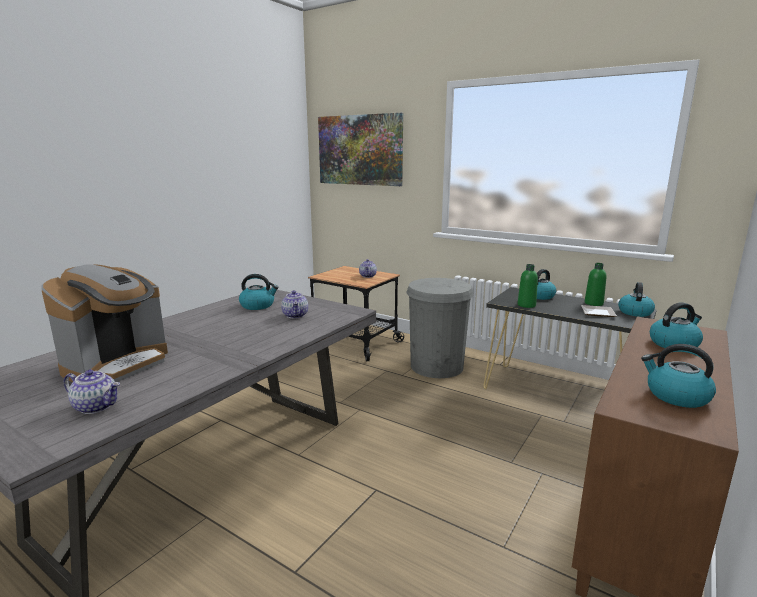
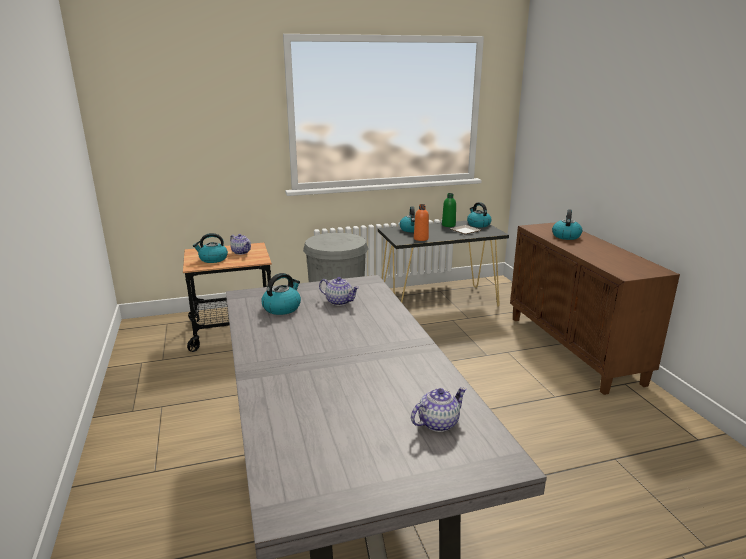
camera: 50 degrees left, 5 degrees up
coffee machine [41,264,168,382] -> none
picture [318,113,403,186] -> none
green bottle [518,264,538,308] -> orange bottle [414,204,429,241]
kettle [641,344,716,408] -> kettle moved to [193,233,228,263]

